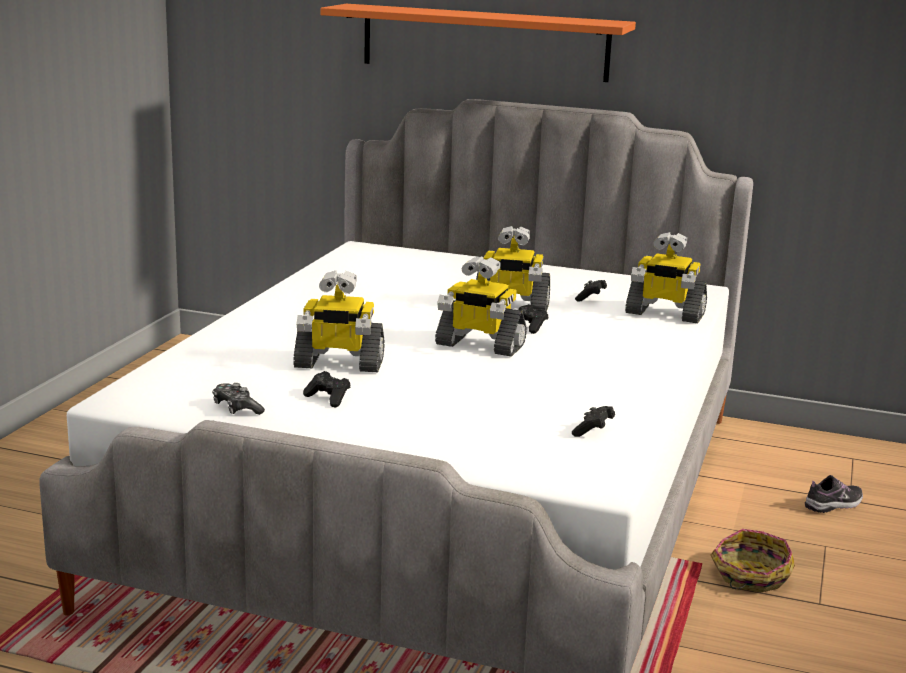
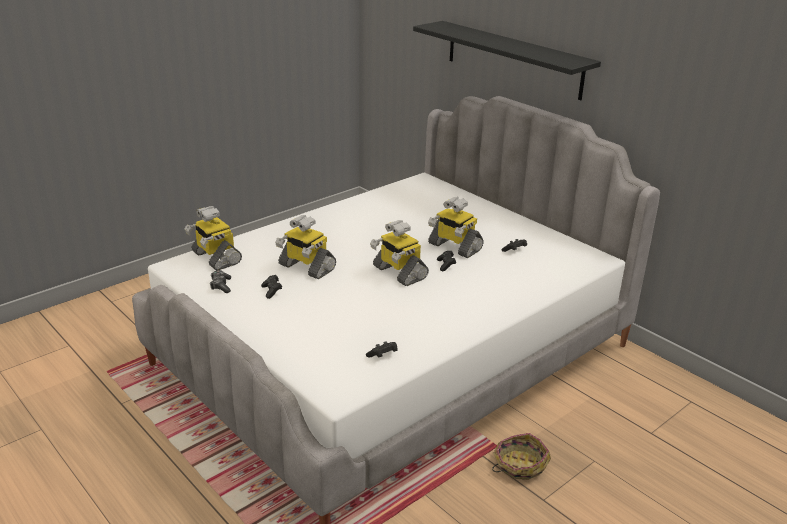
camera: 30 degrees right, 10 degrees up
orange shelf [321,4,636,82] -> black shelf [413,21,601,100]
toy robot [625,232,707,323] -> toy robot moved to [185,206,242,270]
shoe [805,475,863,513] -> none

